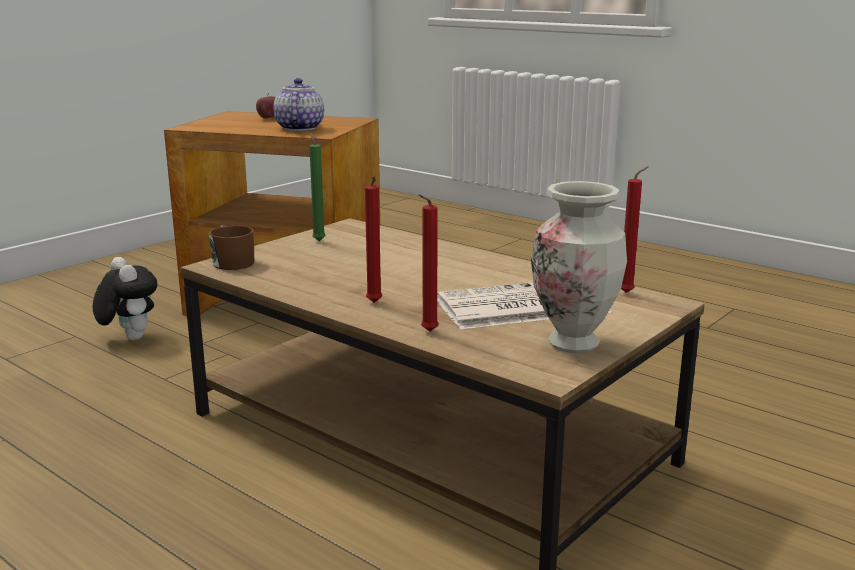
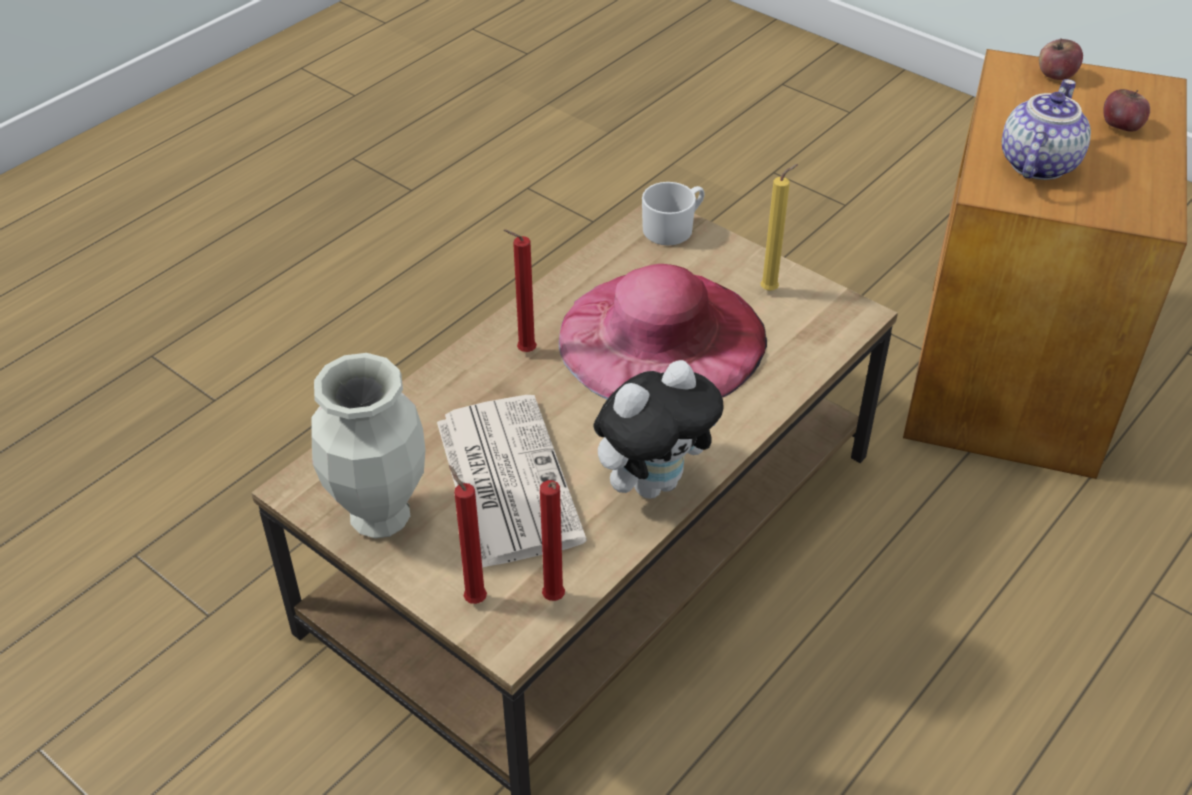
camera: 90 degrees right, 25 degrees up
plush toy [93,257,158,340] -> plush toy moved to [593,360,723,499]
brown mug [209,225,254,270] -> white mug [642,182,705,246]
teapot [274,78,324,131] -> teapot turned 60 degrees counterclockwise [1002,79,1091,180]
green candle [309,132,326,241] -> yellow candle [760,164,798,291]
red candle [419,195,439,332] -> red candle moved to [449,465,487,604]
none -> pink hat [559,264,767,399]
none -> apple [1039,39,1083,80]

